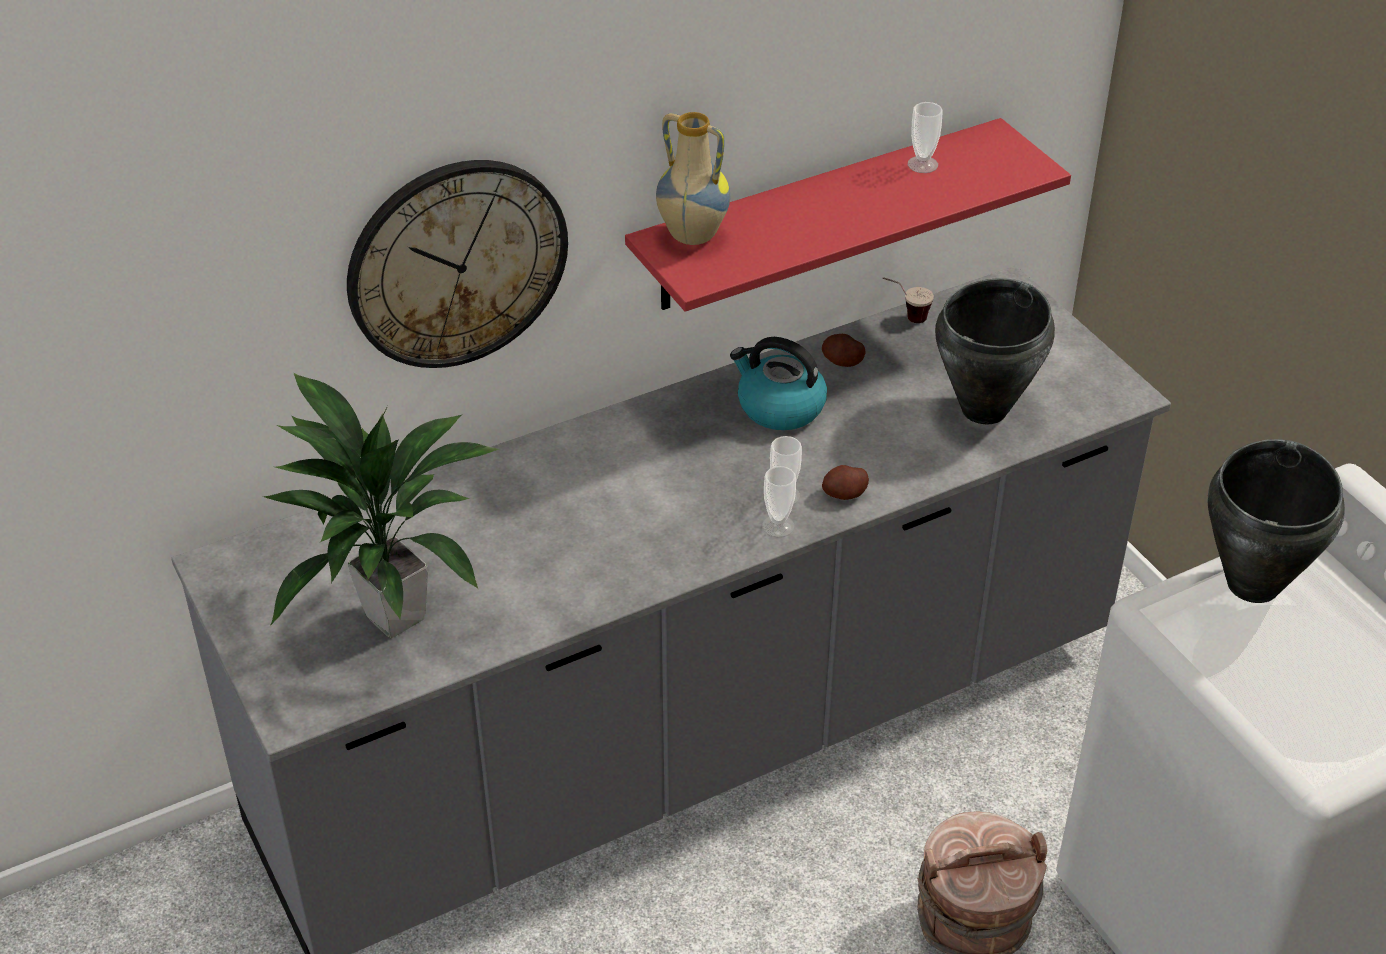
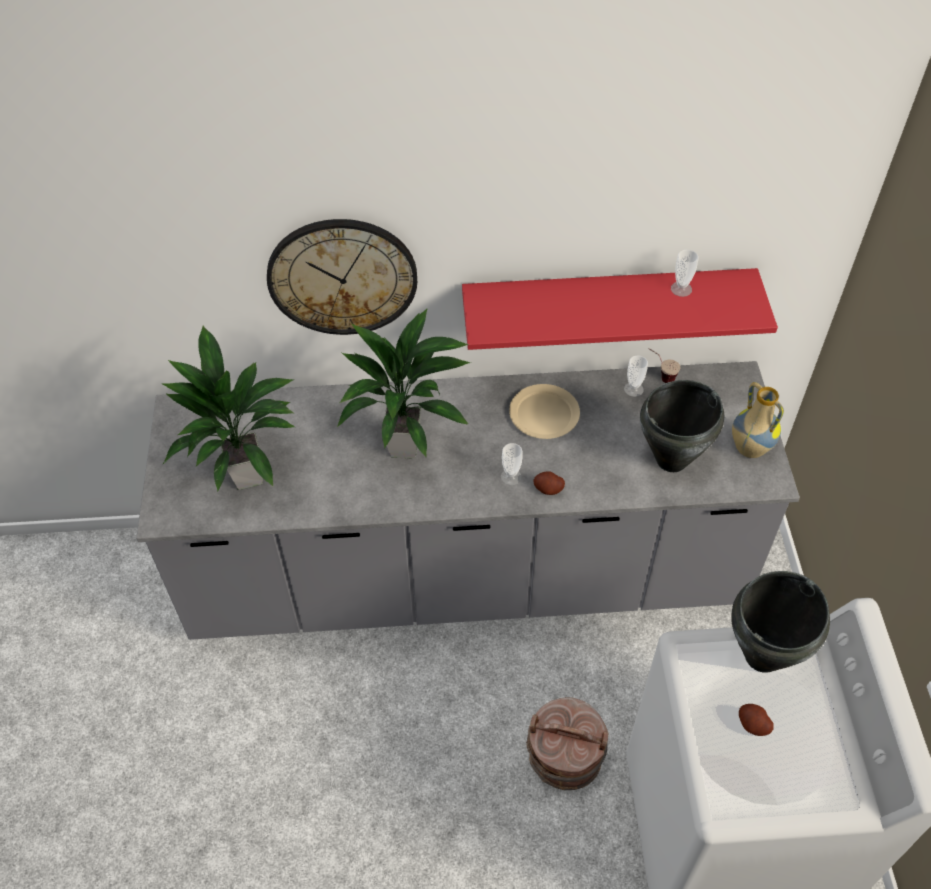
camera: 25 degrees right, 10 degrees up
vase [656,112,730,245] -> vase moved to [732,382,784,458]
kettle [730,337,827,430] -> beige plate [509,384,580,439]
cup [762,466,796,537] -> cup moved to [624,355,648,397]
potato [822,334,866,367] -> potato moved to [739,704,774,736]
none -> potted plant [336,308,471,459]

